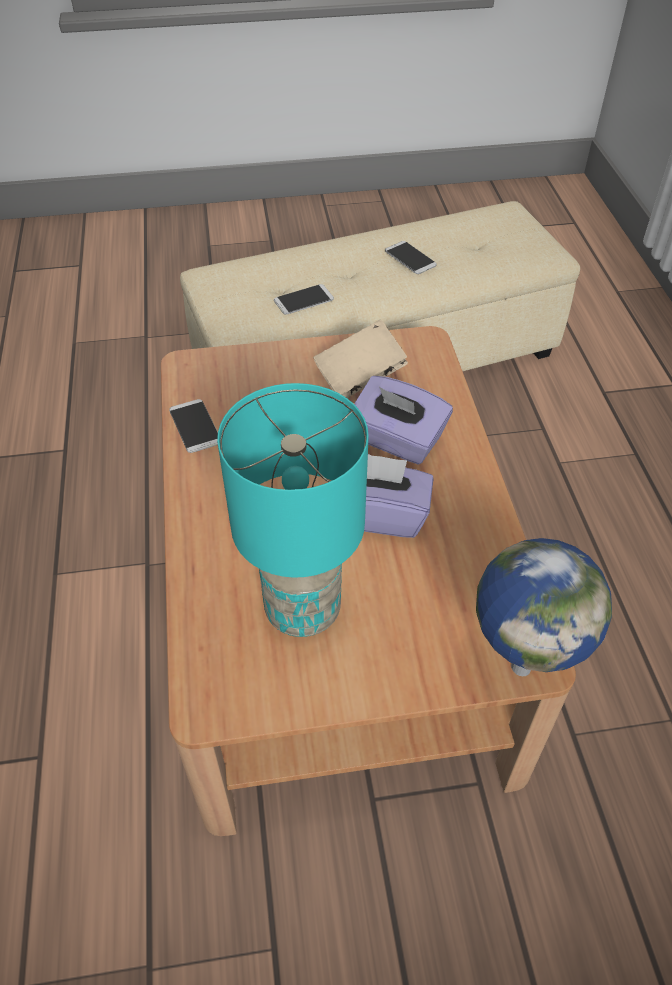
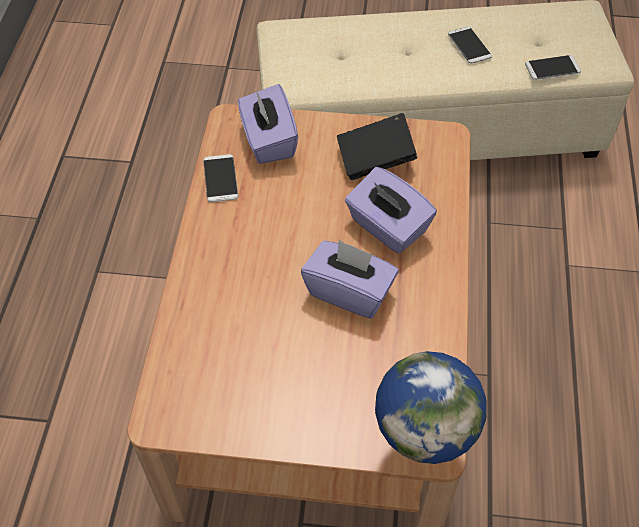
camera: 15 degrees right, 5 degrees up
turquoise table lamp [217,383,369,637] -> none
phone [274,284,334,315] -> phone moved to [525,55,581,80]
beige book [313,320,408,398] -> black book [337,113,418,180]
none -> purple tissue box [238,84,298,164]

